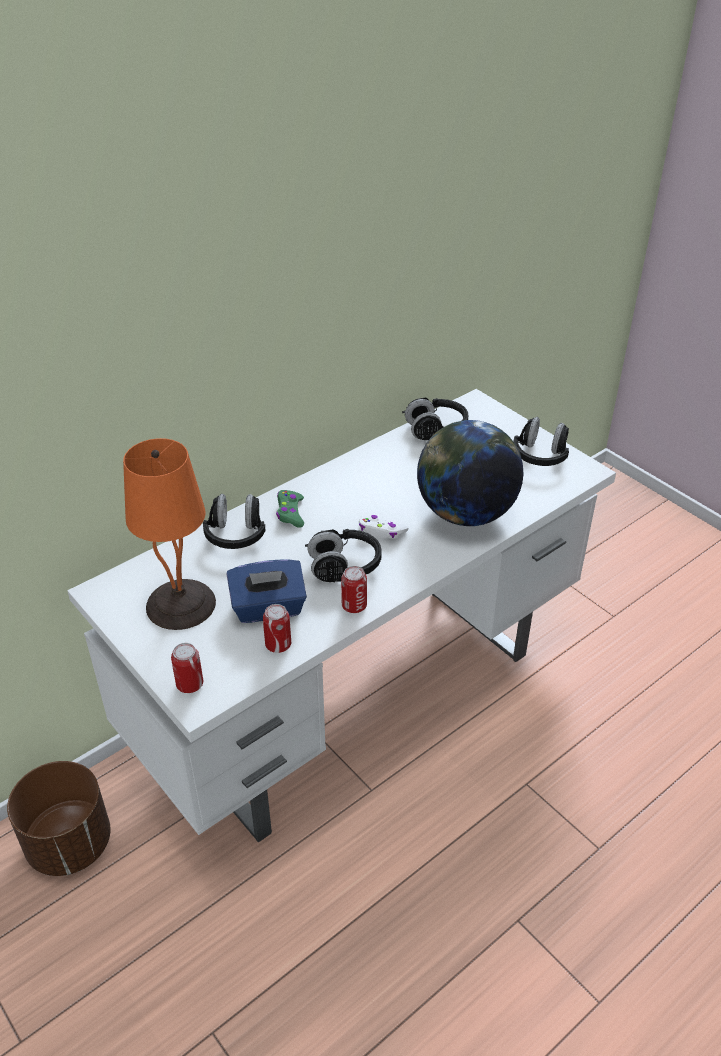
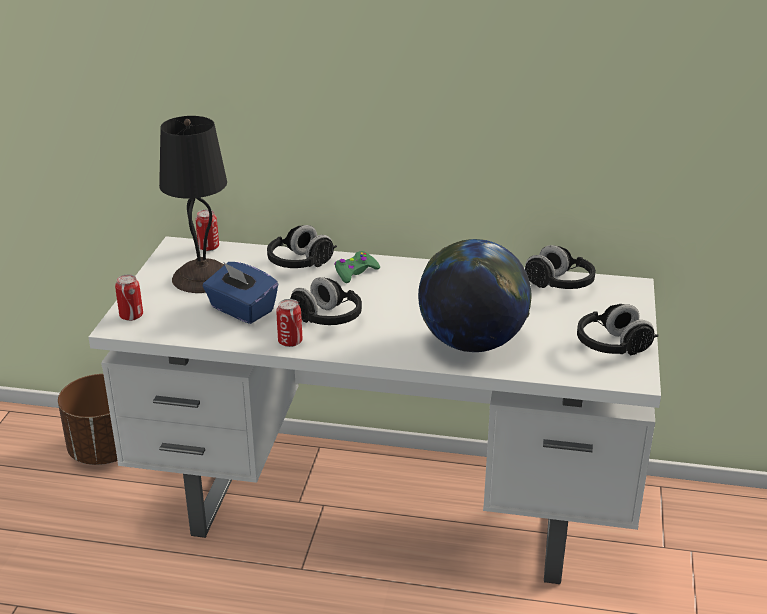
camera: 50 degrees right, 10 degrees down
orange table lamp [123,438,216,630] -> black table lamp [159,116,227,293]
can [263,604,291,653] -> can moved to [195,209,219,251]
white game controller [359,515,409,539] -> none

